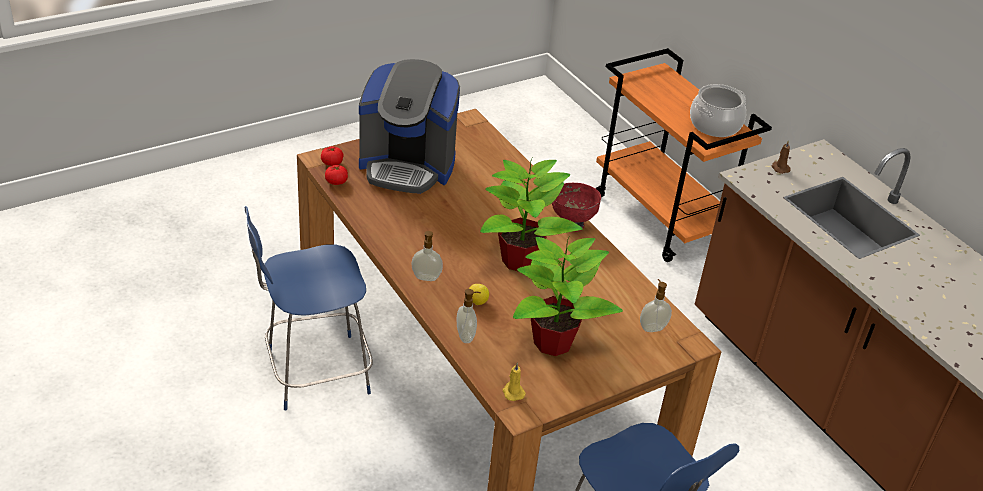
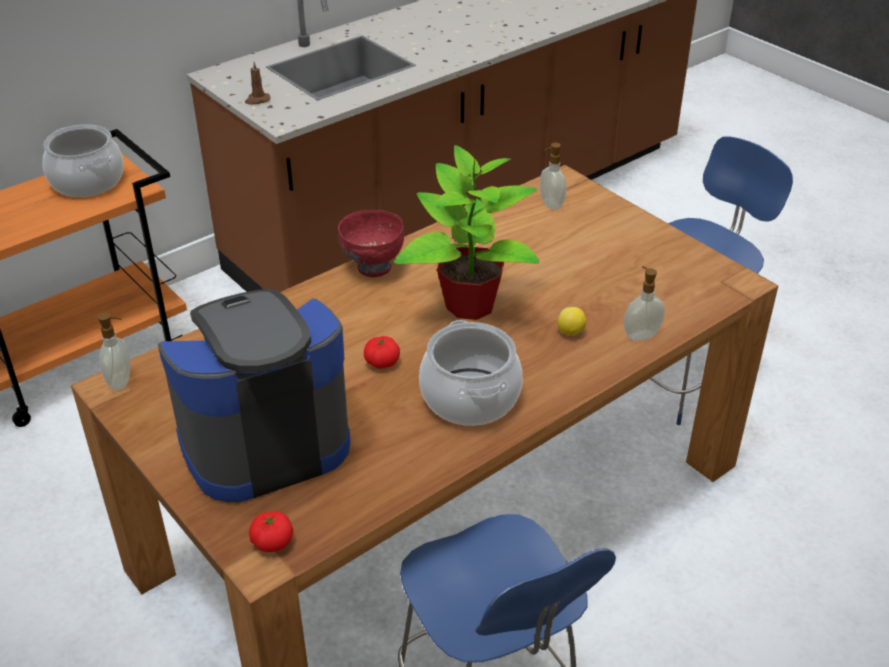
camera: 95 degrees left, 0 degrees up
tomato [325,165,348,185] -> tomato moved to [364,336,400,368]
coffee machine [359,59,460,194] -> coffee machine turned 120 degrees counterclockwise [158,289,350,502]
soap dispenser [411,231,443,281] -> soap dispenser moved to [98,312,131,390]
yellow candle [503,363,526,401] -> none
potted plant [513,237,623,356] -> none
none -> cooking pot [419,320,523,426]

